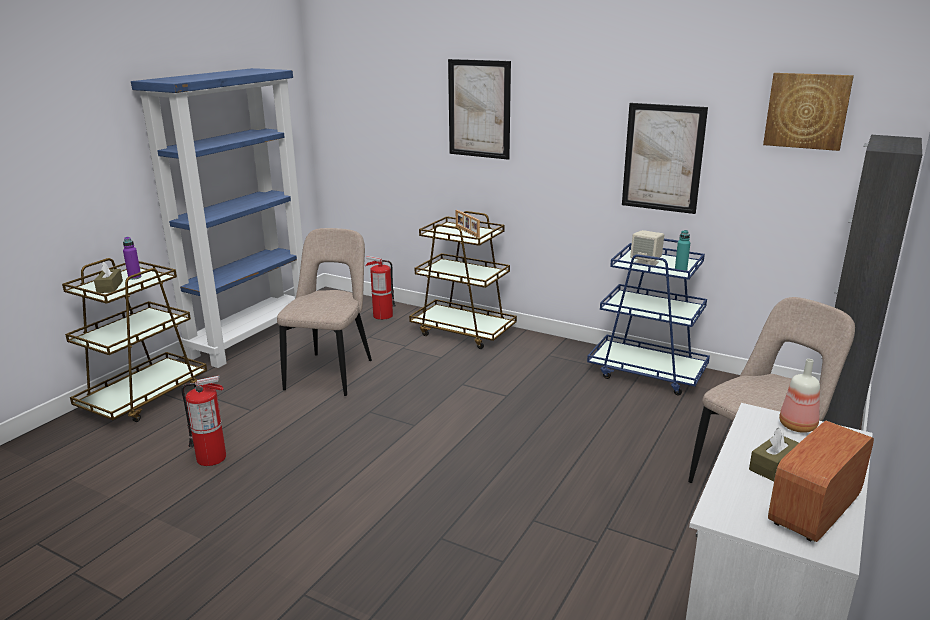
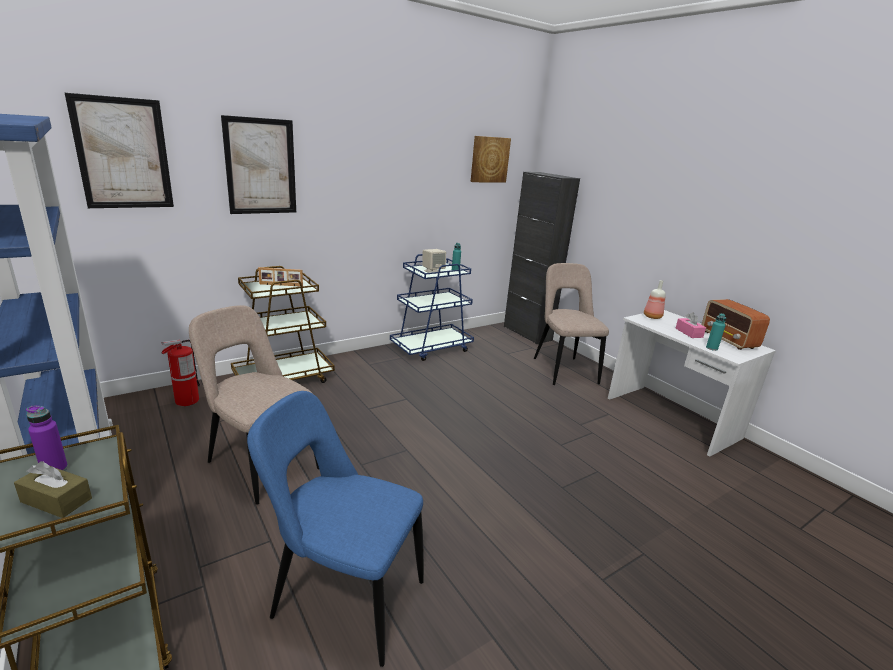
camera: 65 degrees left, 0 degrees up
fire extinguisher [181,376,226,466] -> blue chair [247,391,424,667]
picture [622,103,708,214] -> picture moved to [65,93,174,208]
brown tissue box [749,428,799,481] -> pink tissue box [675,313,706,338]
none -> turquoise bottle [706,313,726,351]

